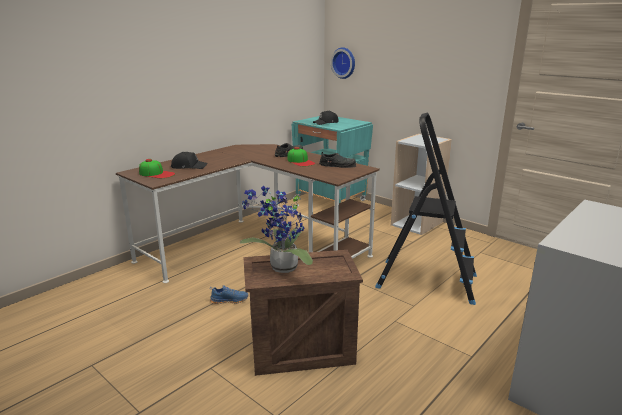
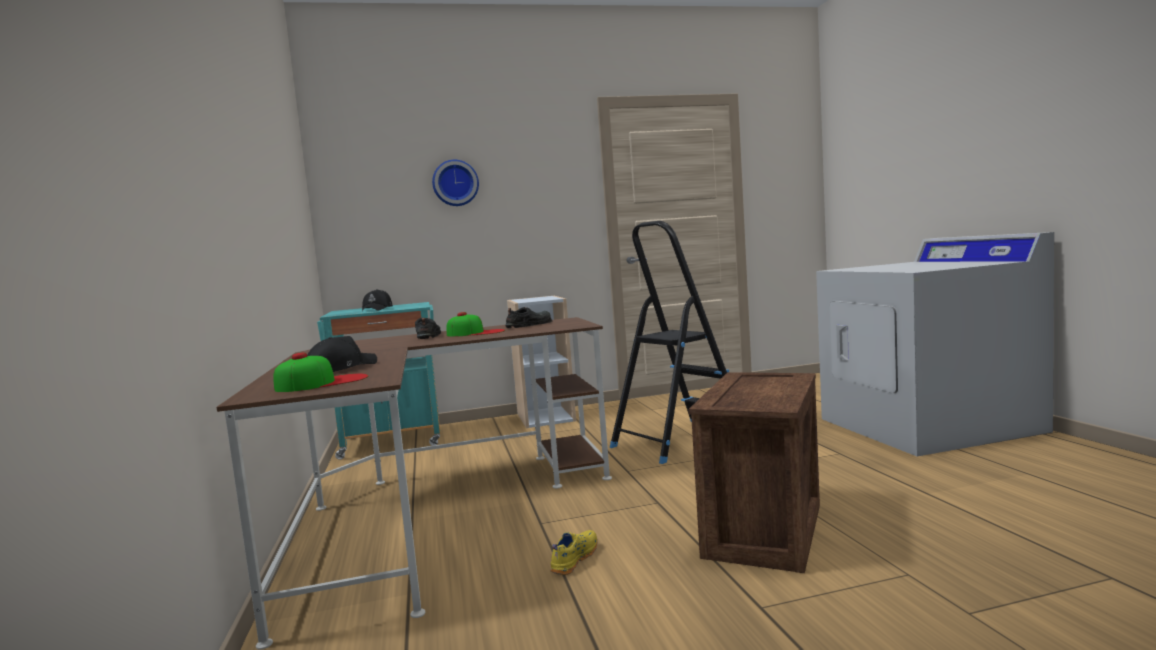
camera: 55 degrees left, 15 degrees down
blue shoe [210,285,249,304] -> yellow shoe [551,530,597,575]
potted plant [240,186,313,273] -> none
wall clock [331,47,355,79] -> wall clock moved to [432,160,479,206]

